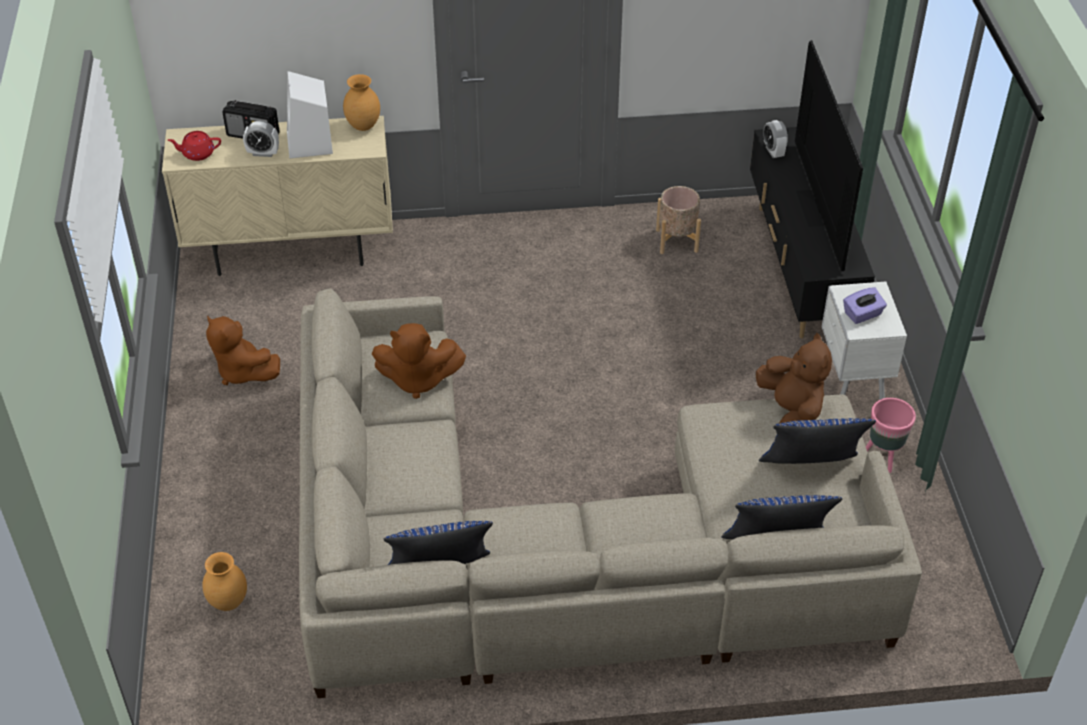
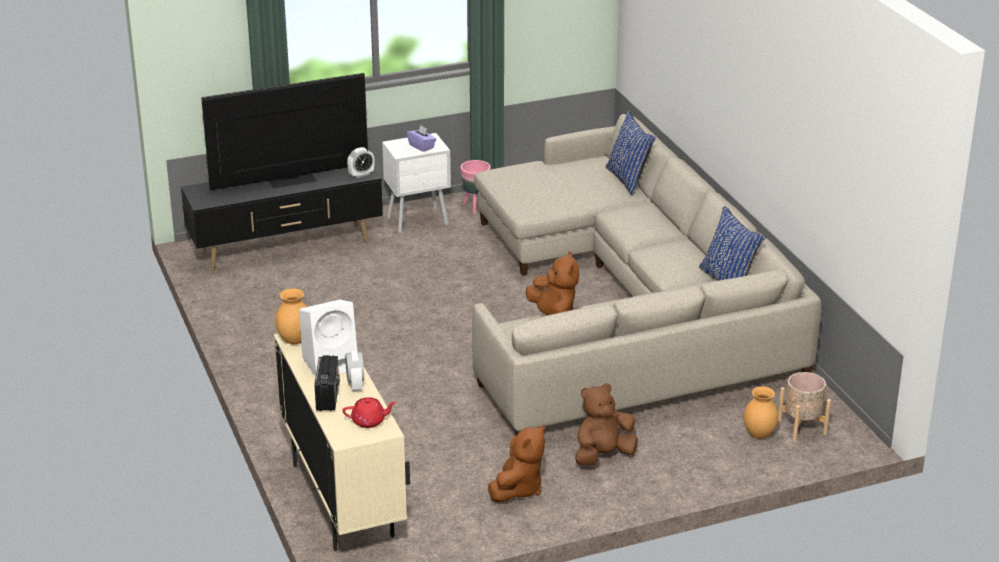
camera: 105 degrees left, 15 degrees down
red teapot [168,131,221,161] -> red teapot turned 75 degrees counterclockwise [343,397,397,428]
beige planter [656,186,701,254] -> beige planter moved to [778,372,831,441]
brown plush toy [756,333,832,423] -> brown plush toy moved to [575,383,638,466]
blue pillow [759,418,876,464] -> none
alarm clock [763,120,788,158] -> alarm clock moved to [347,147,374,178]

